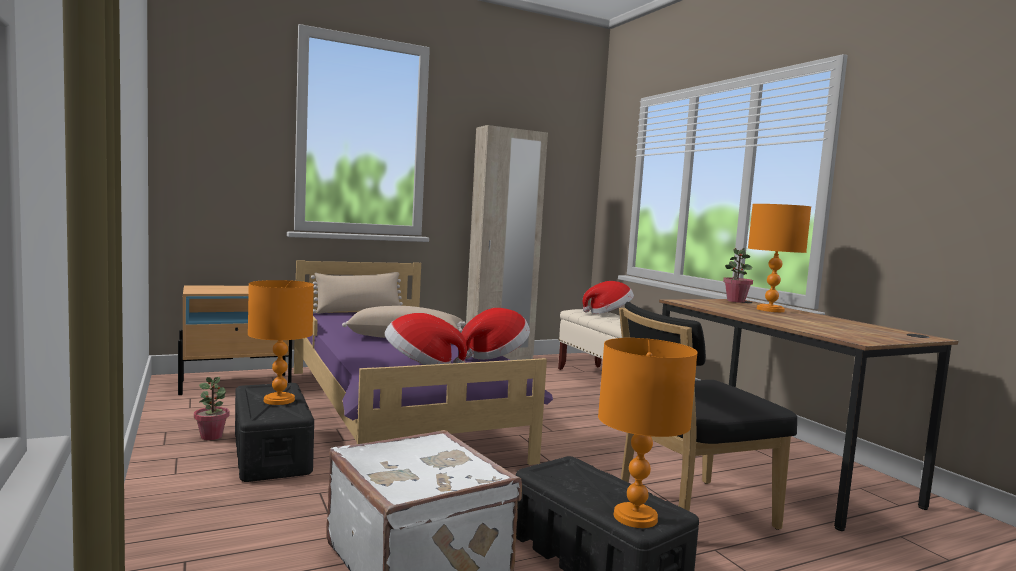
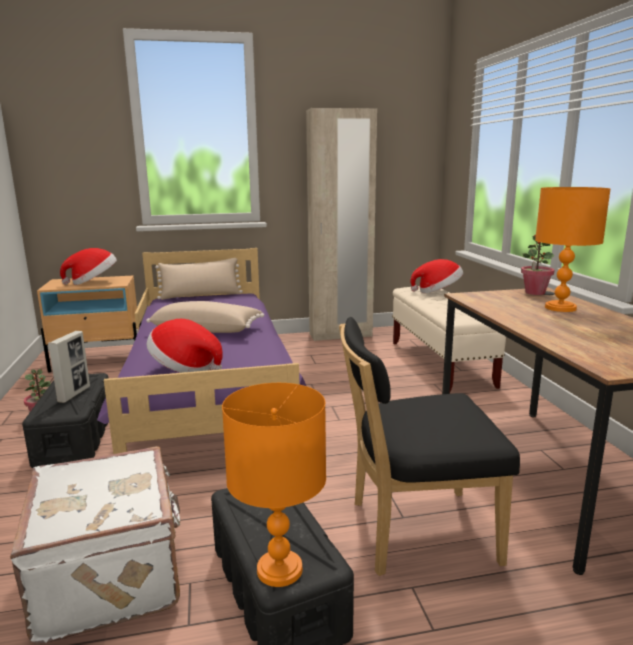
camera: 15 degrees right, 10 degrees up
orange table lamp [248,280,314,405] -> picture frame [48,331,90,403]
hat [461,308,530,360] -> hat moved to [60,248,117,285]

